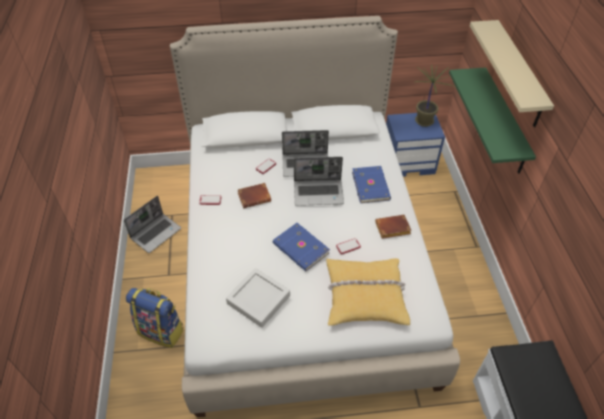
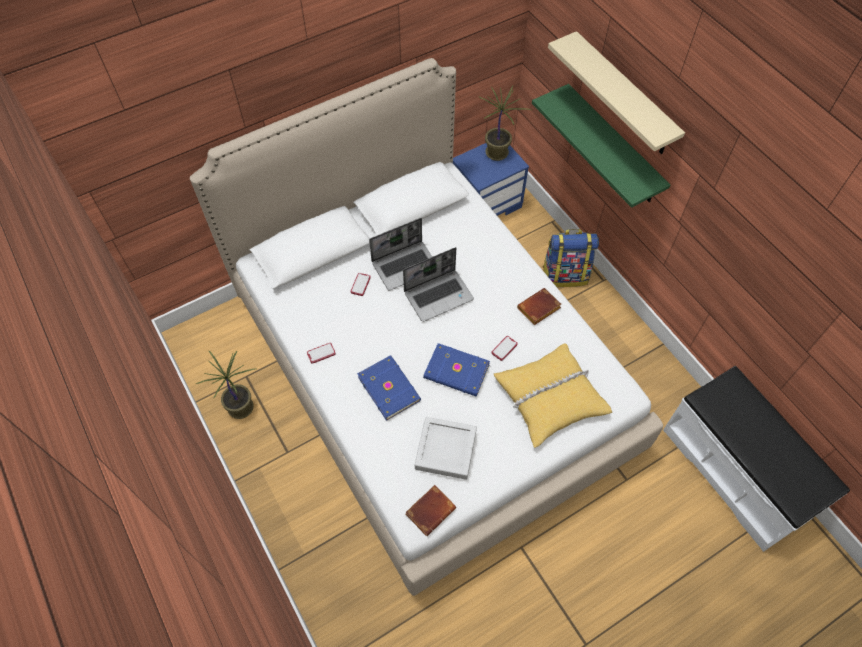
camera: 25 degrees left, 10 degrees up
laptop [124,196,181,253] -> potted plant [196,351,256,419]
backpack [126,288,184,348] -> backpack moved to [542,229,599,287]
brown book [238,183,271,208] -> brown book moved to [405,485,456,536]
blue book [352,166,391,203] -> blue book moved to [357,355,421,421]

